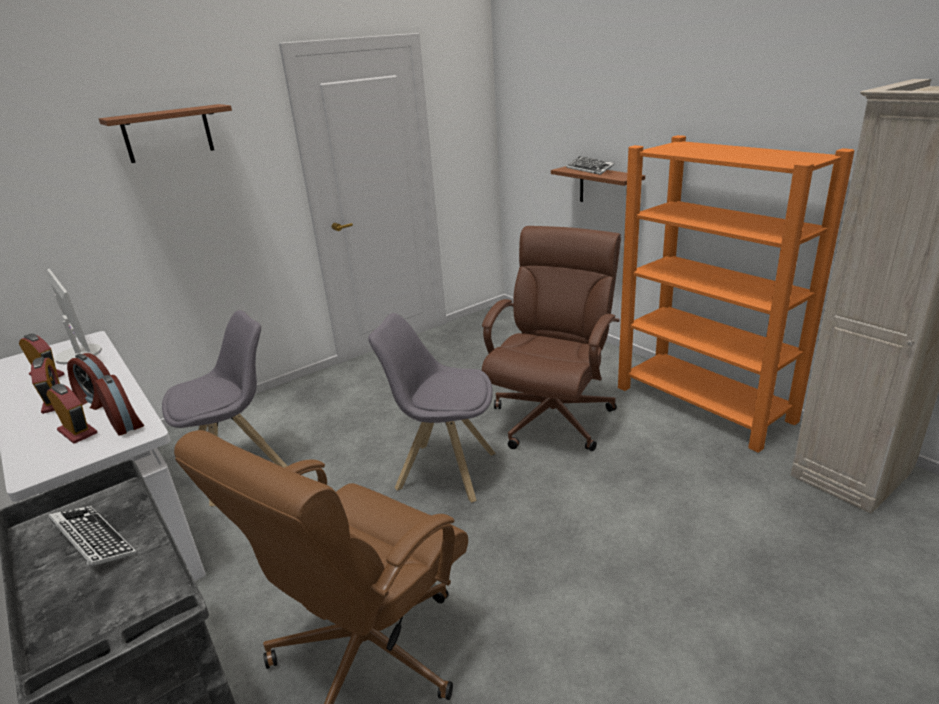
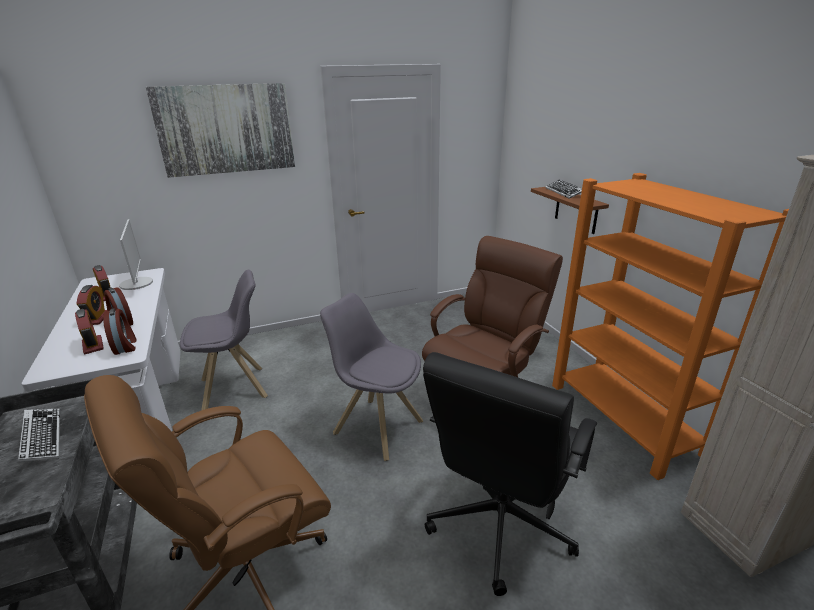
camera: 15 degrees right, 0 degrees up
brown shelf [99,104,232,163] -> picture [146,83,295,178]
none -> black office chair [423,352,597,596]

